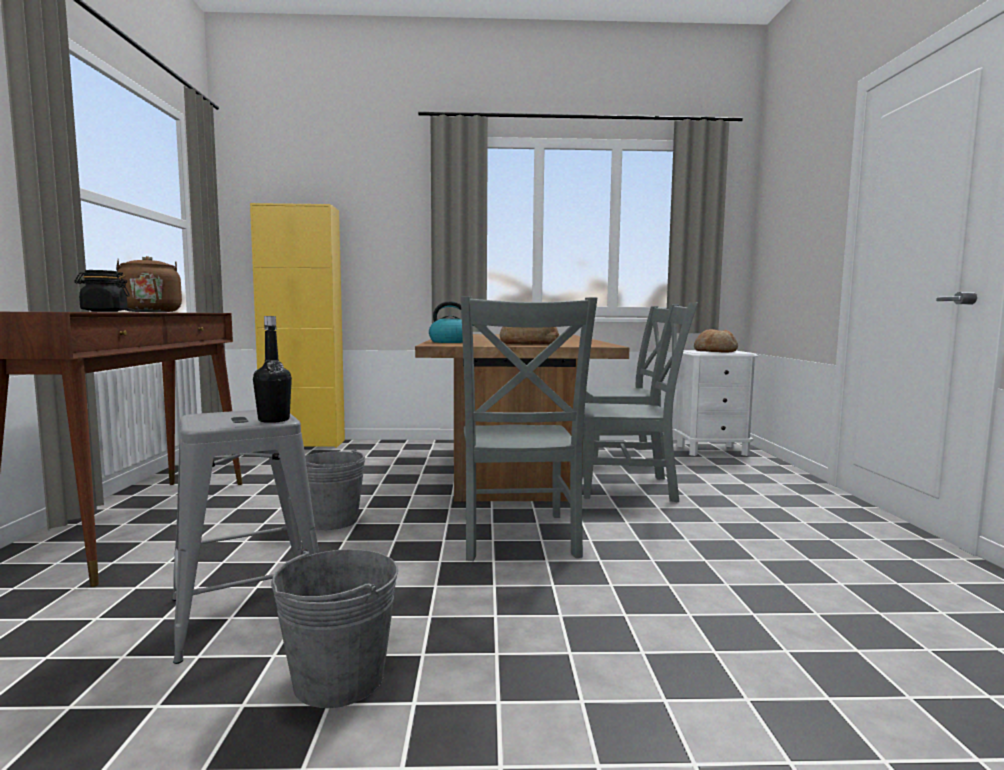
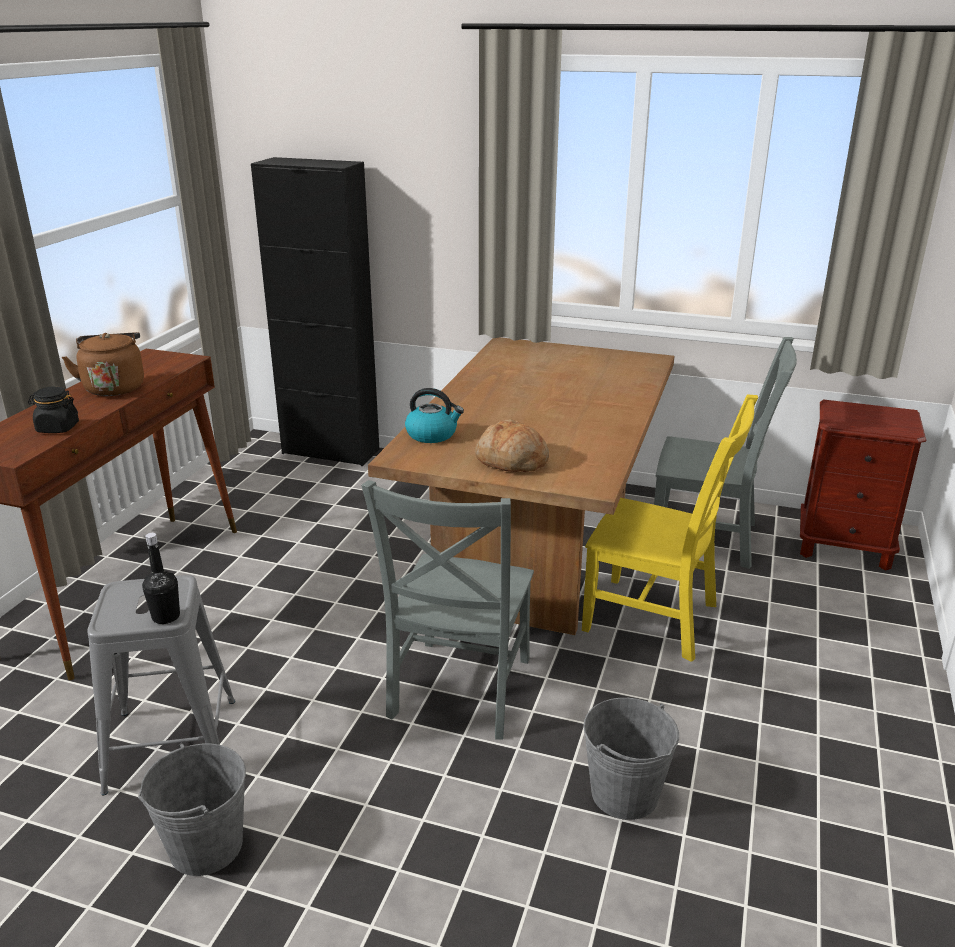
camera: 20 degrees right, 20 degrees up
yellow cabinet [250,203,345,448] -> black cabinet [251,157,379,466]
grey bucket [305,449,366,530] -> grey bucket moved to [583,698,679,820]
grey chair [582,303,698,502] -> yellow chair [582,395,758,662]
white nightstand [673,350,758,456] -> brown nightstand [800,399,926,571]
bread [694,329,738,353] -> none

